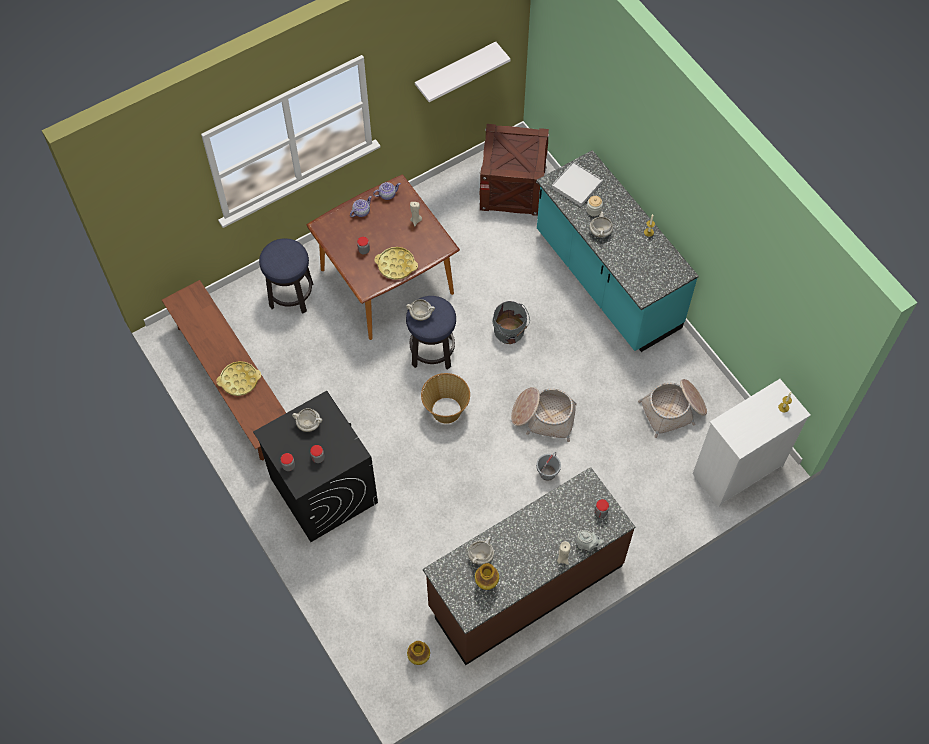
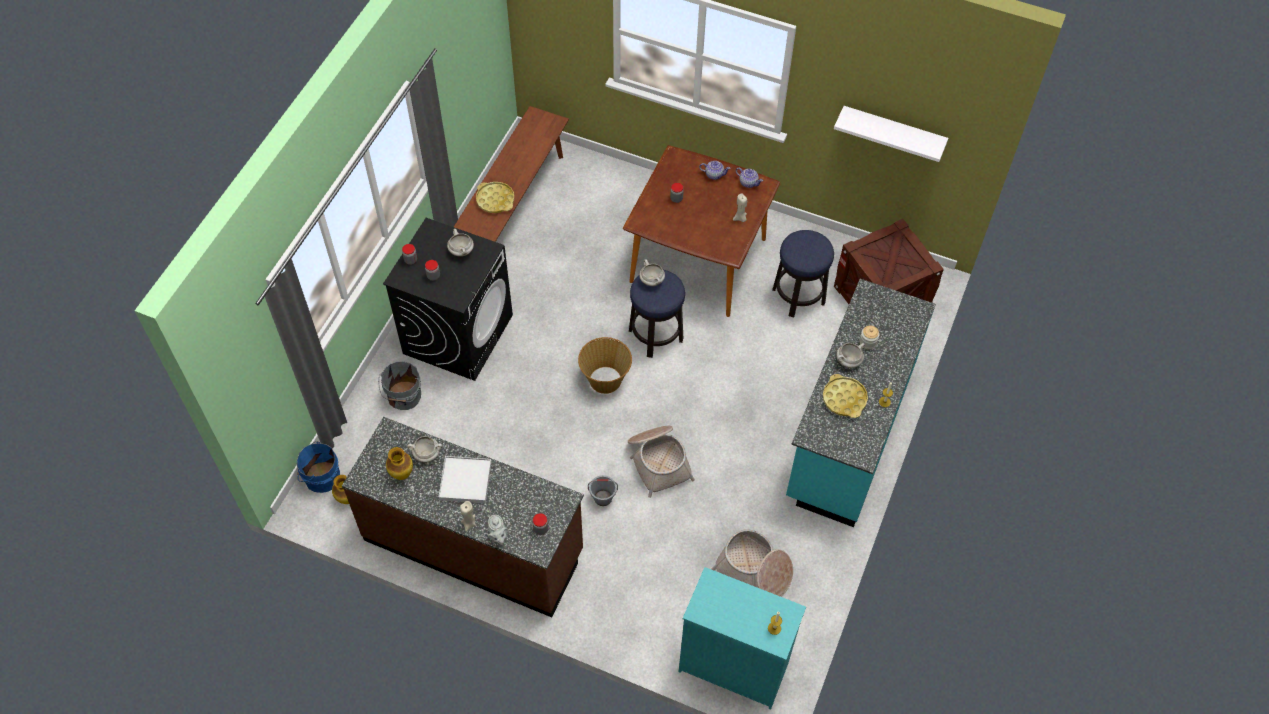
camera: 55 degrees right, 5 degrees down
stool [259,238,314,314] -> stool moved to [772,230,834,317]
yellow tray [374,247,418,280] -> yellow tray moved to [823,374,868,418]
grey bucket [492,301,530,344] -> grey bucket moved to [378,362,421,410]
white tray [552,161,603,207] -> white tray moved to [439,456,491,503]
white dresser [693,379,811,507] -> turquoise dresser [679,567,806,710]
none -> blue bucket [297,441,340,493]

